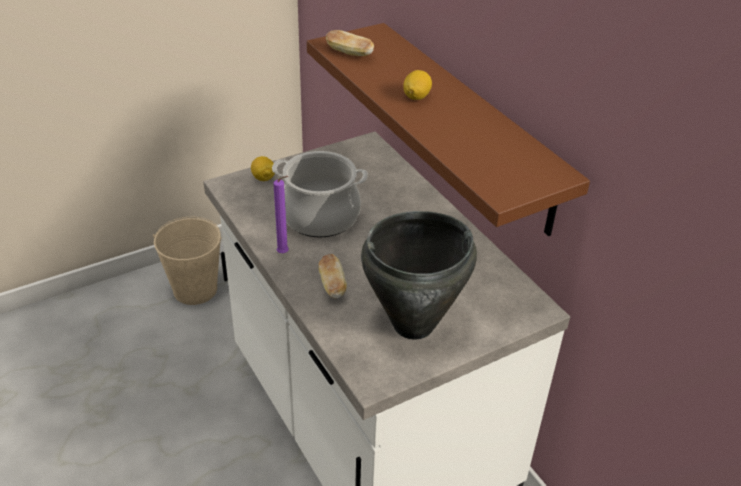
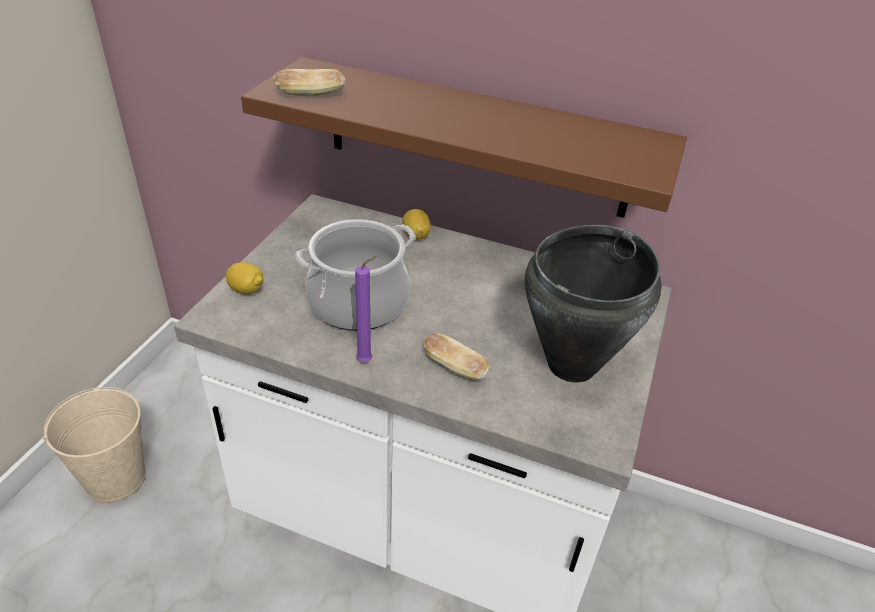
camera: 40 degrees left, 0 degrees up
lemon [403,70,432,100] -> lemon moved to [402,209,431,240]

